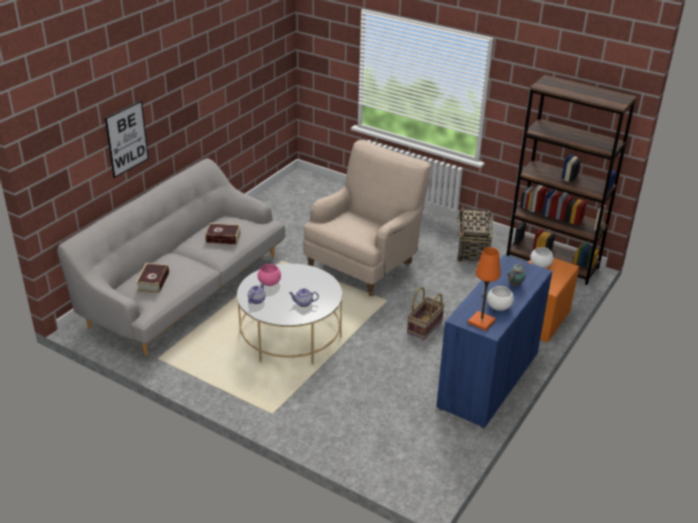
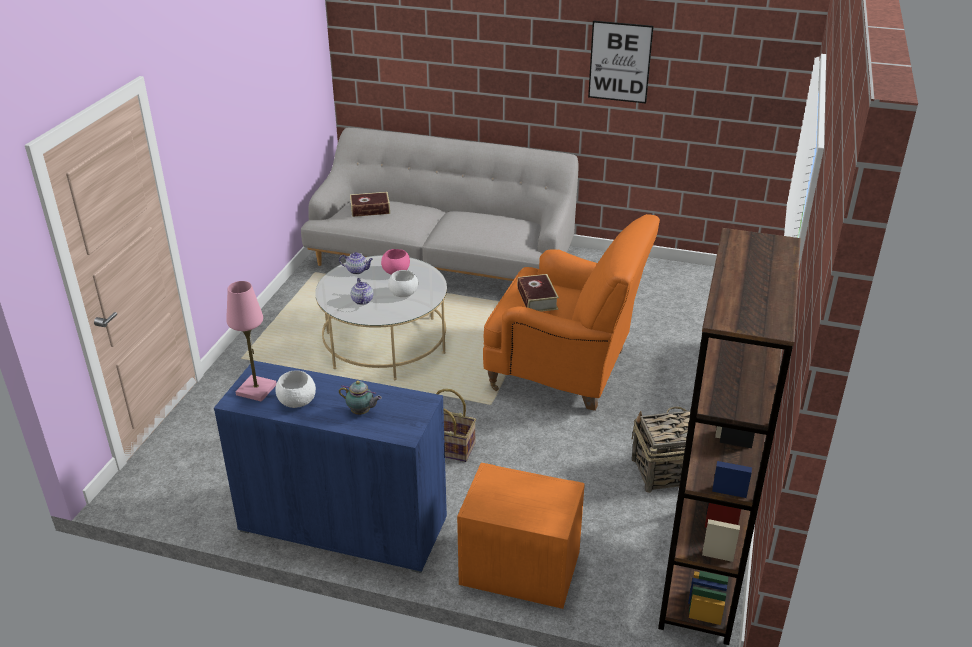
camera: 75 degrees right, 0 degrees up
picture [105,101,149,178] -> picture moved to [588,21,654,103]
book [205,223,241,245] -> book moved to [517,274,559,312]
beige armchair [303,140,432,296] -> orange armchair [483,214,660,411]
orange table lamp [468,247,501,331] -> pink table lamp [226,281,277,402]
white bowl [530,247,553,268] -> white bowl moved to [388,270,418,297]

